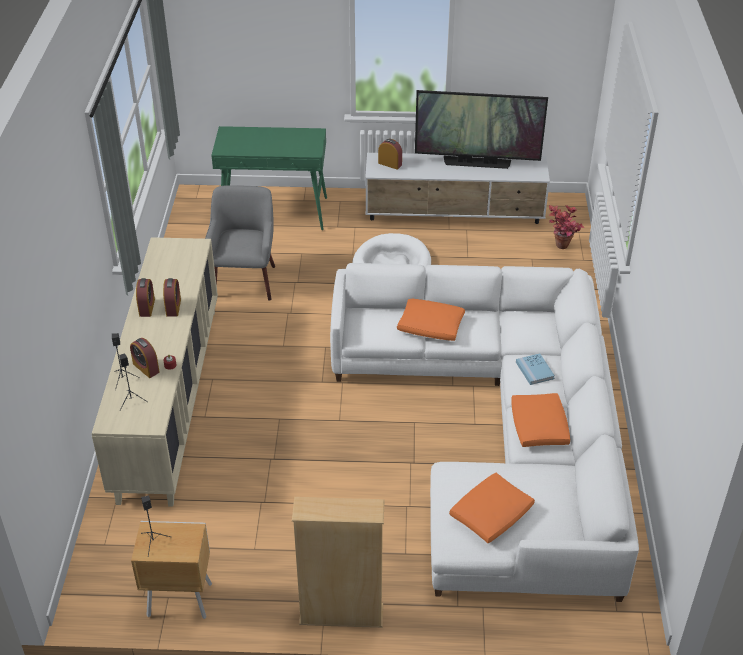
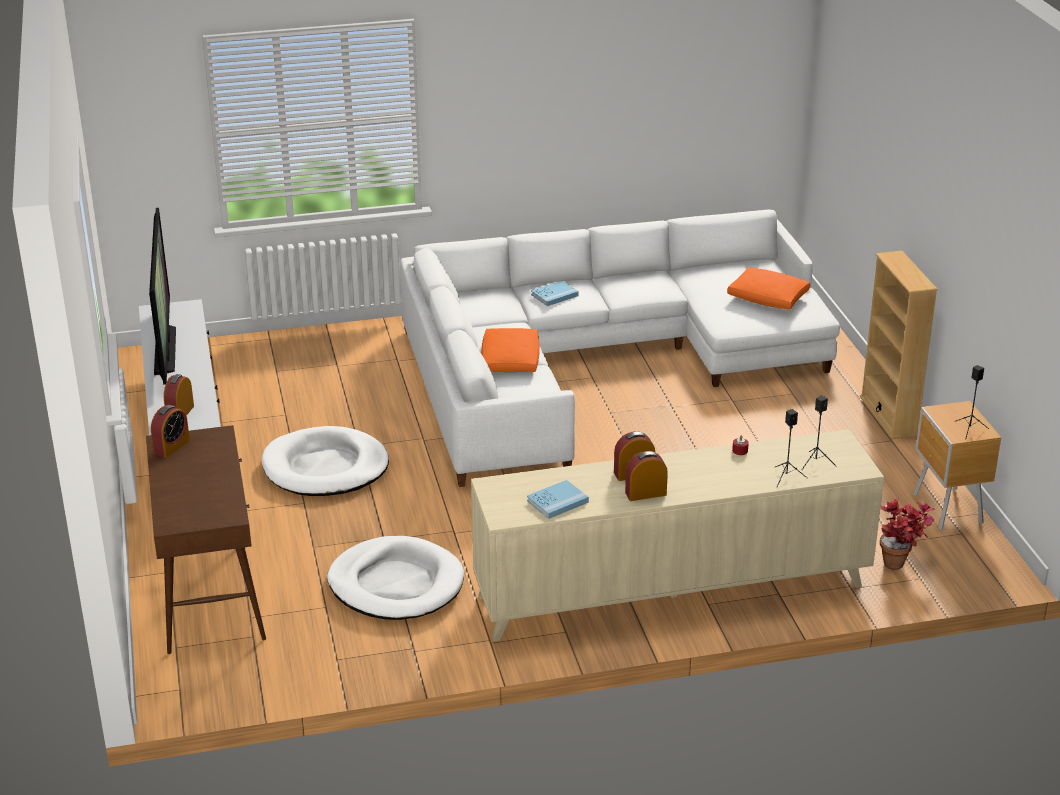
camera: 105 degrees left, 10 degrees down
alarm clock [130,338,160,378] -> alarm clock moved to [151,405,190,458]
grey armchair [205,185,275,301] -> white dog bed [327,536,464,620]
green console table [211,126,327,230] -> brown console table [146,425,266,654]
orange pillow [511,393,570,447] -> none
potted plant [549,205,584,249] -> potted plant moved to [880,498,935,570]
none -> blue book [527,480,589,519]

